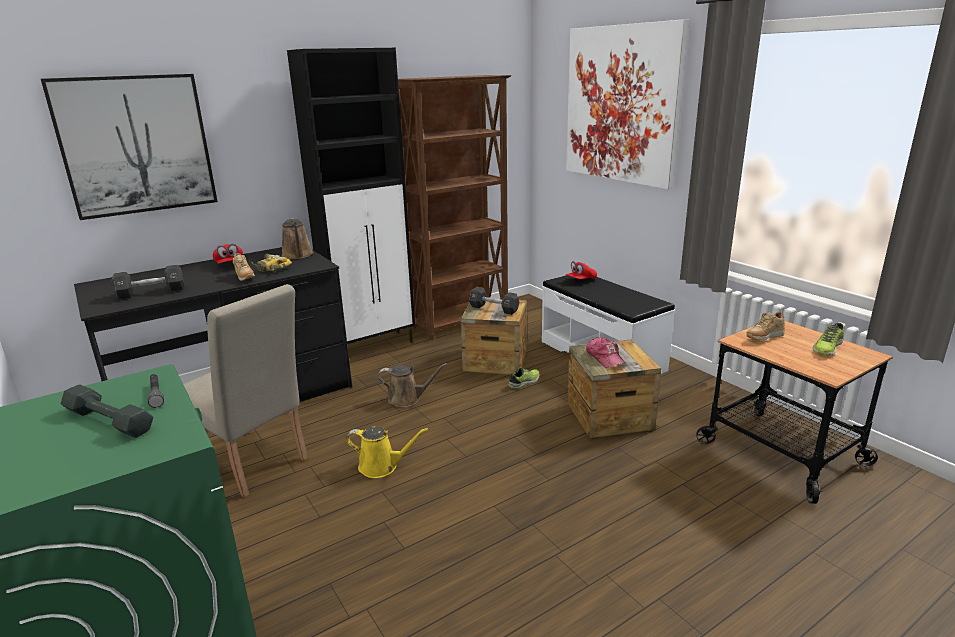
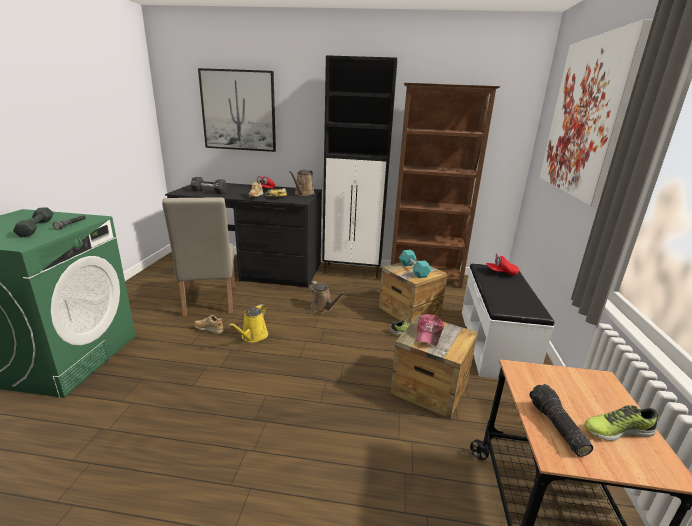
camera: 40 degrees right, 0 degrees up
yellow watering can [346,426,428,478] -> yellow watering can turned 60 degrees clockwise [229,304,268,343]
black dumbbell [469,287,519,315] -> turquoise dumbbell [399,250,431,278]
beige shoe [747,311,785,340] -> beige shoe moved to [194,315,223,334]
none -> flashlight [530,384,593,457]

